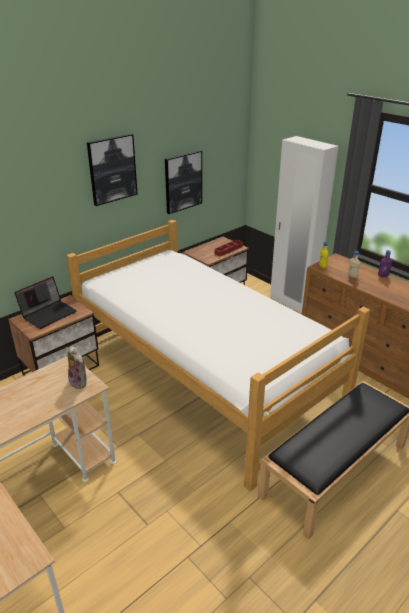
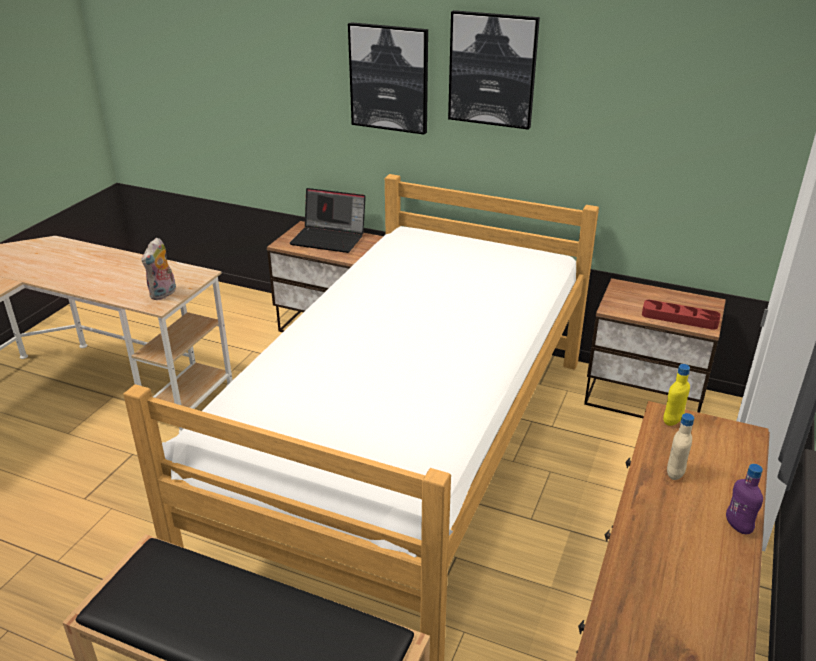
camera: 65 degrees right, 0 degrees up
picture [165,150,202,214] -> picture moved to [348,22,428,135]

